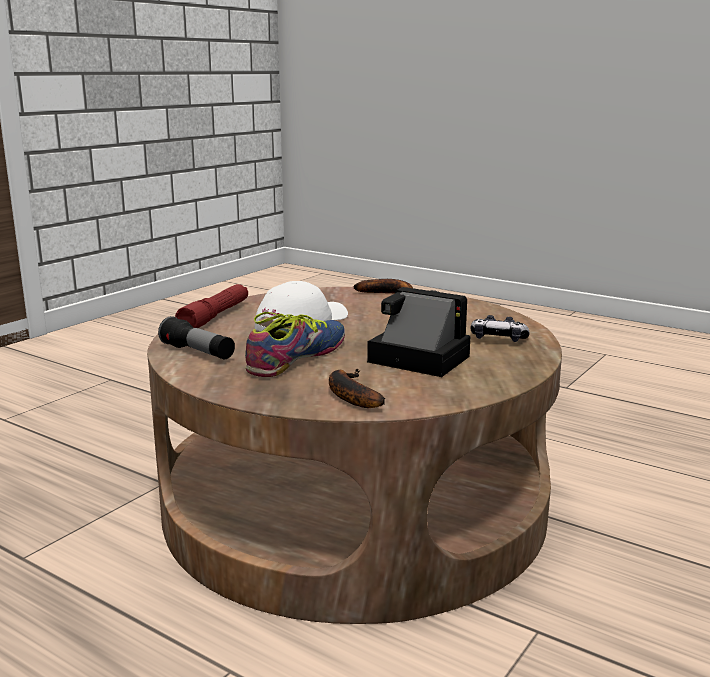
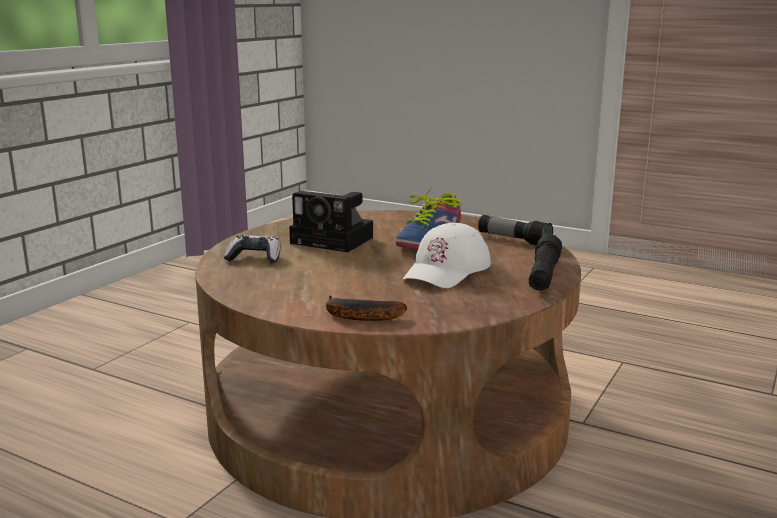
camera: 175 degrees right, 0 degrees up
red flashlight [175,284,248,328] -> black flashlight [529,234,562,291]
banana [329,369,385,408] -> none

